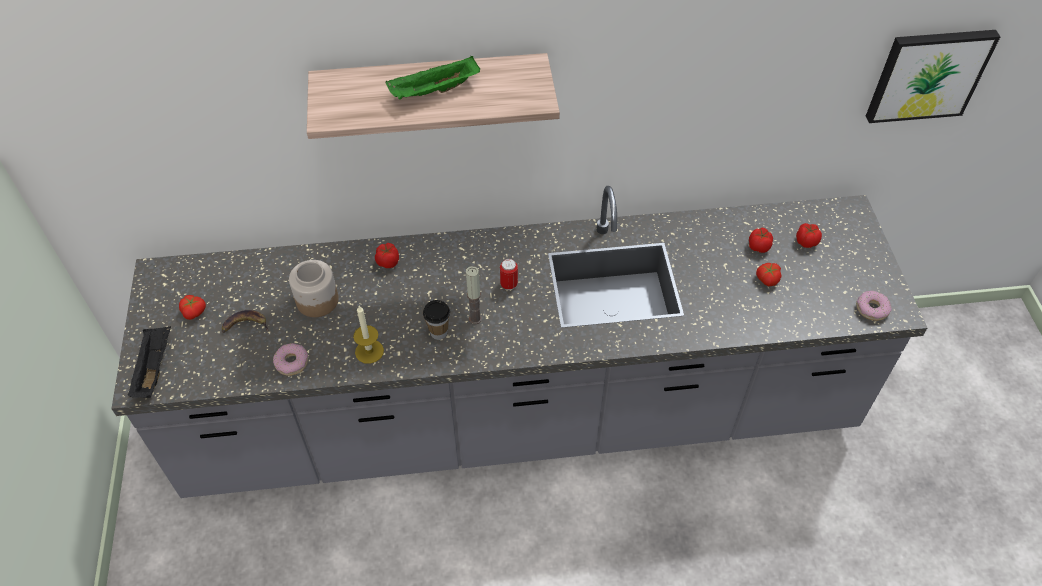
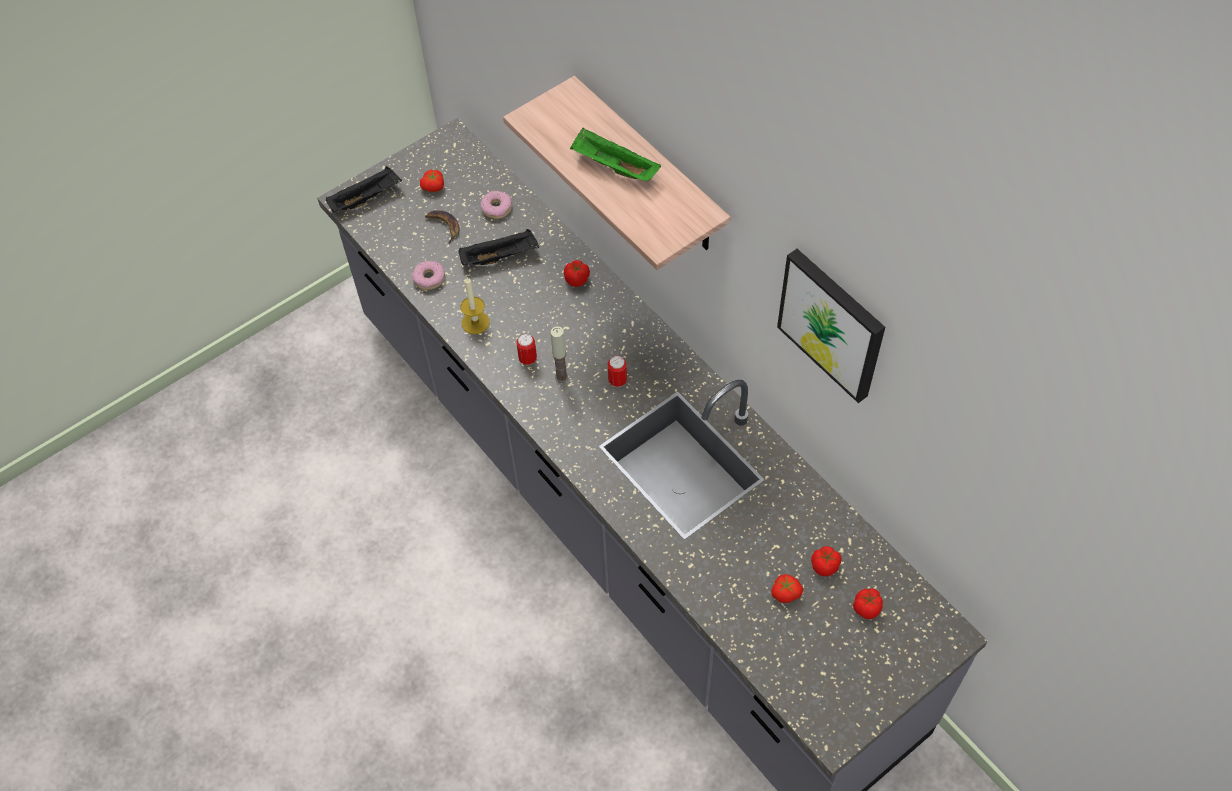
camera: 60 degrees right, 5 degrees up
jar [289,260,339,317] -> black tray [459,229,539,265]
cup [423,300,450,340] -> can [517,334,537,365]
donut [856,291,892,321] -> donut moved to [480,191,512,219]
picture [866,30,1000,123] -> picture moved to [777,249,885,403]

